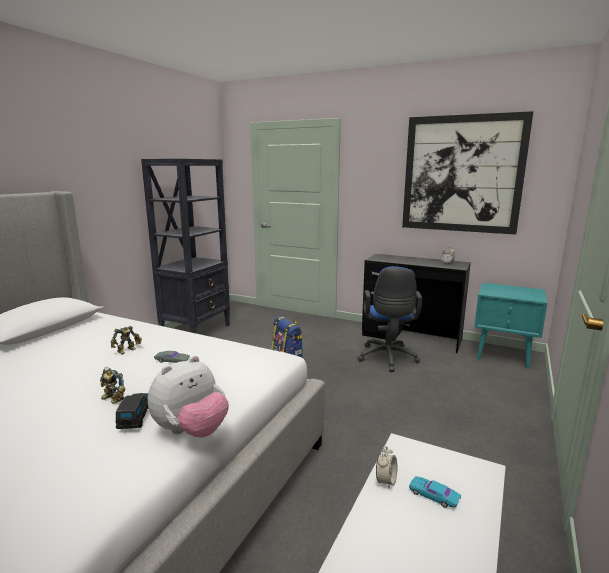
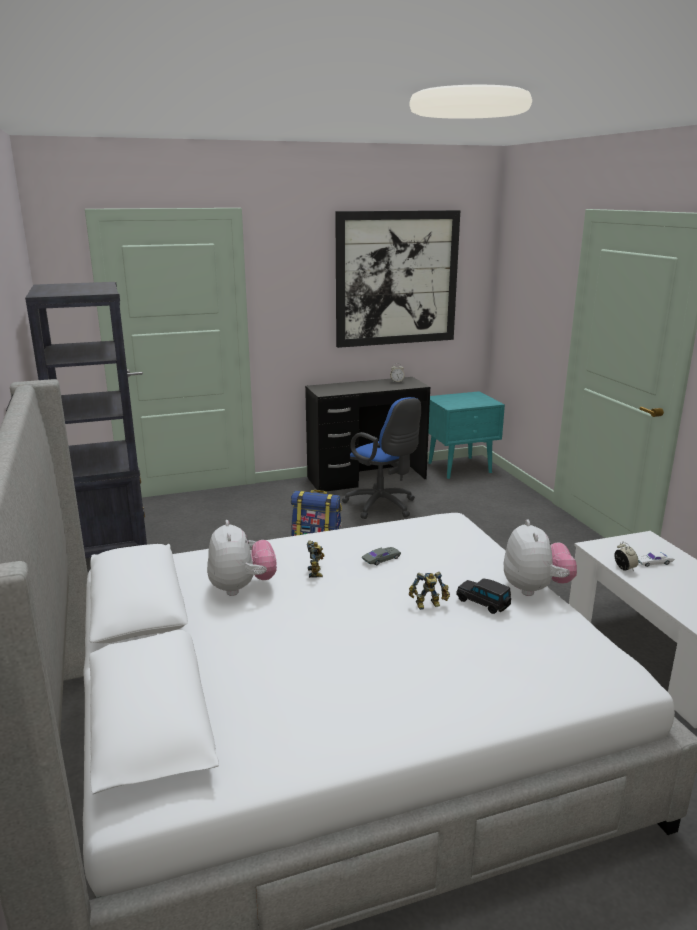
camera: 45 degrees left, 5 degrees up
turquoise toy car [409,477,461,508] -> white toy car [638,552,675,567]
none -> plush toy [207,520,277,596]

